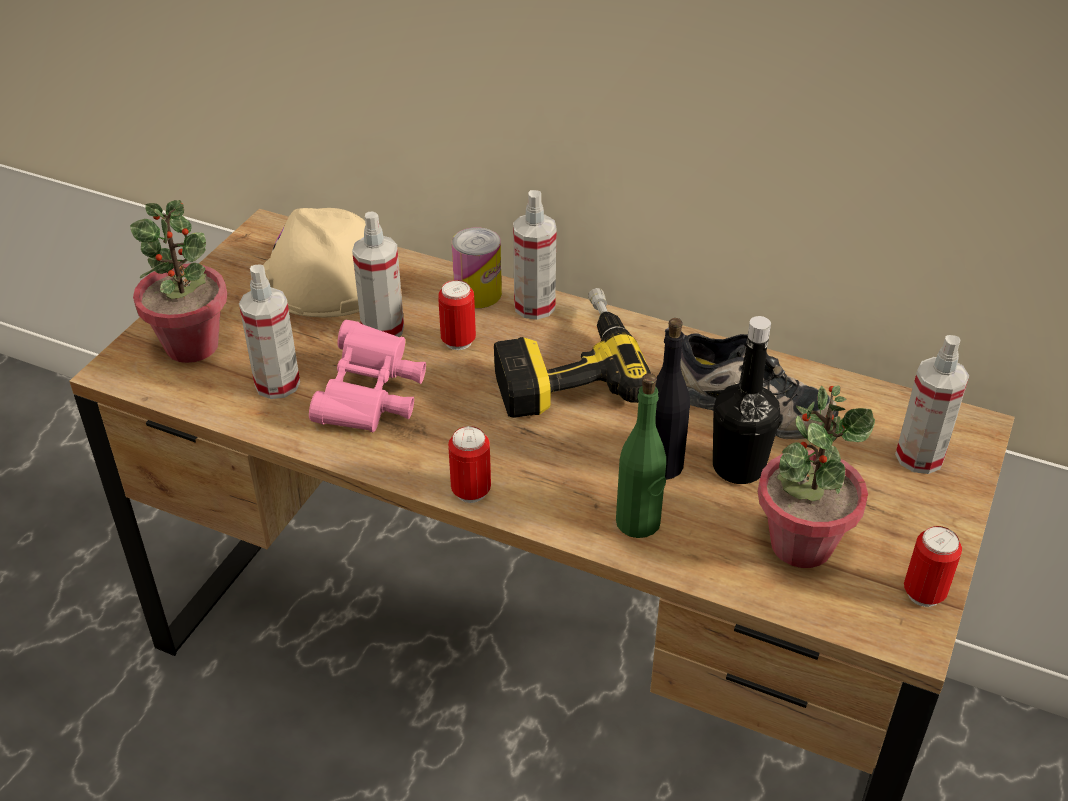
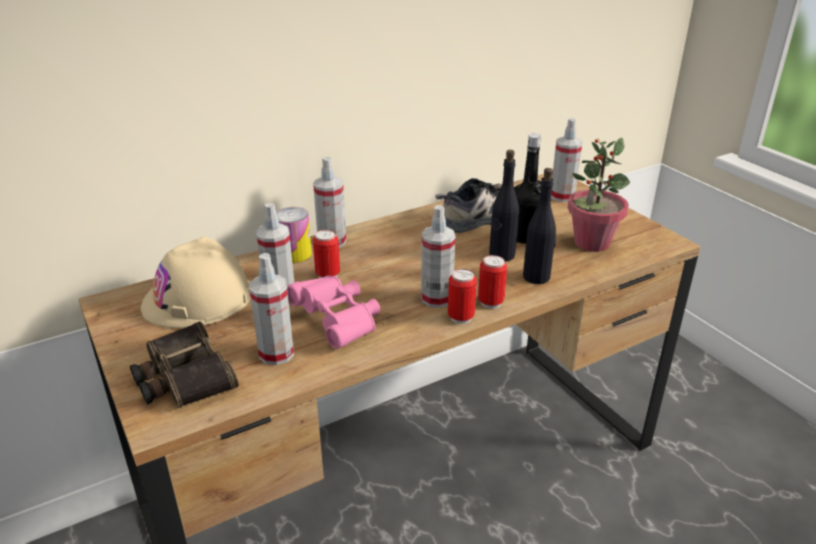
camera: 55 degrees left, 10 degrees down
potted plant [130,200,227,363] -> binoculars [130,321,239,408]
power drill [494,288,651,418] -> none
green bottle [616,373,666,538] -> black bottle [523,168,556,284]
can [904,526,962,607] -> can moved to [478,255,507,309]
none -> spray bottle [421,205,455,308]

